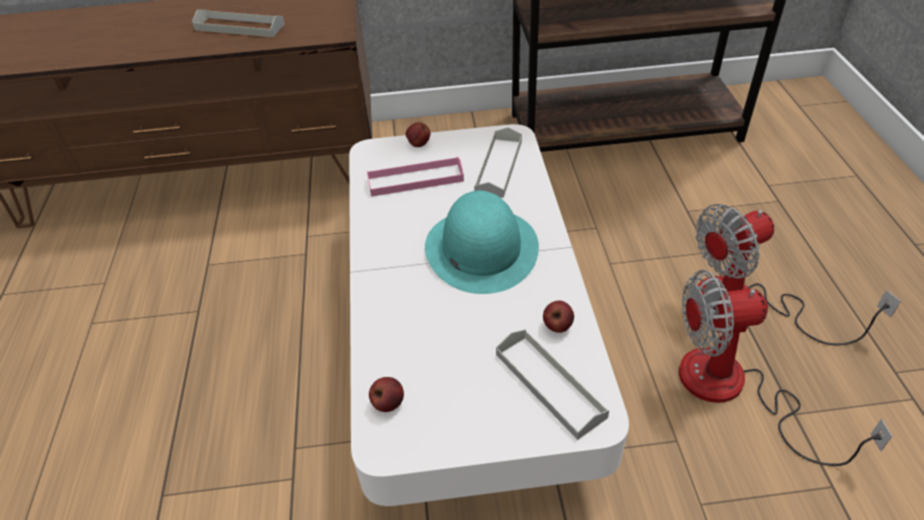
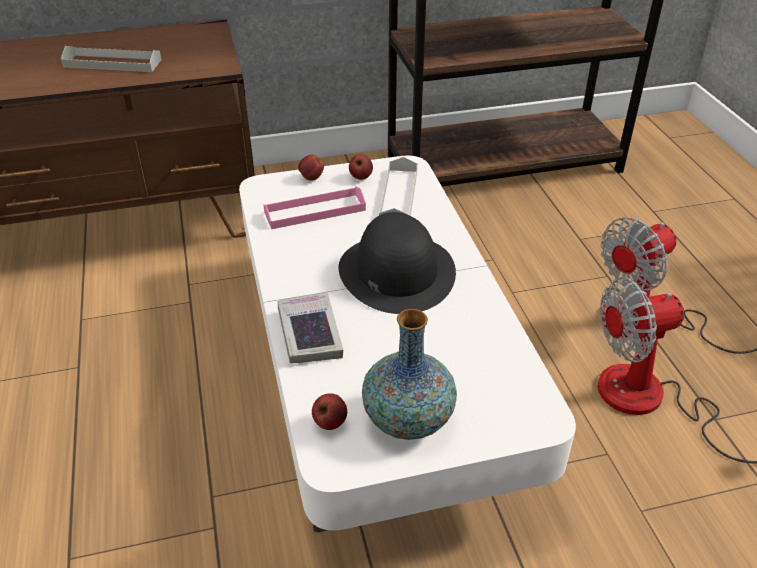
camera: 10 degrees left, 5 degrees down
turquoise hat [425,191,539,294] -> black hat [339,212,456,314]
grey tray [496,329,609,440] -> none
apple [543,301,574,333] -> apple moved to [349,154,373,180]
none -> book [278,292,343,363]
none -> vase [362,309,457,440]

